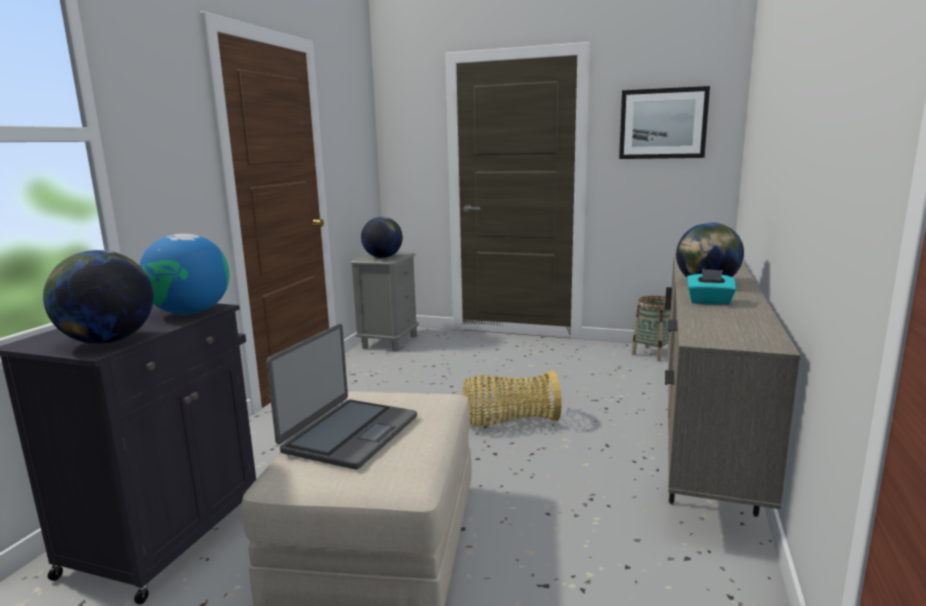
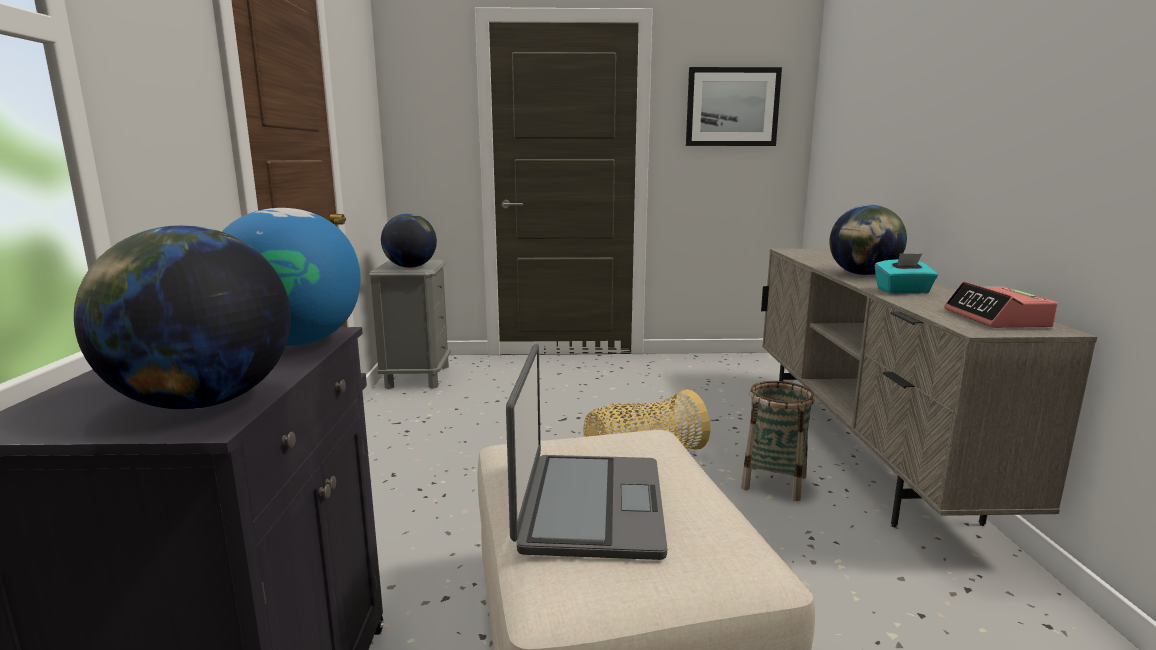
camera: 20 degrees left, 0 degrees up
basket [631,296,670,362] -> basket moved to [741,381,815,501]
none -> alarm clock [944,281,1058,328]

